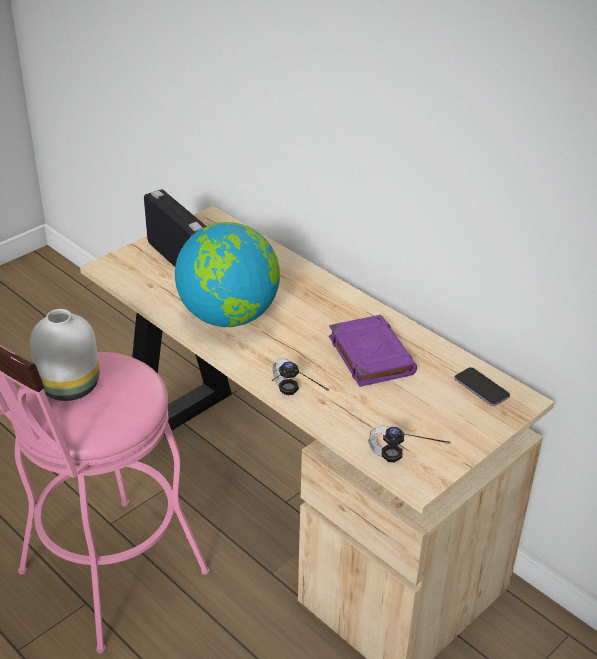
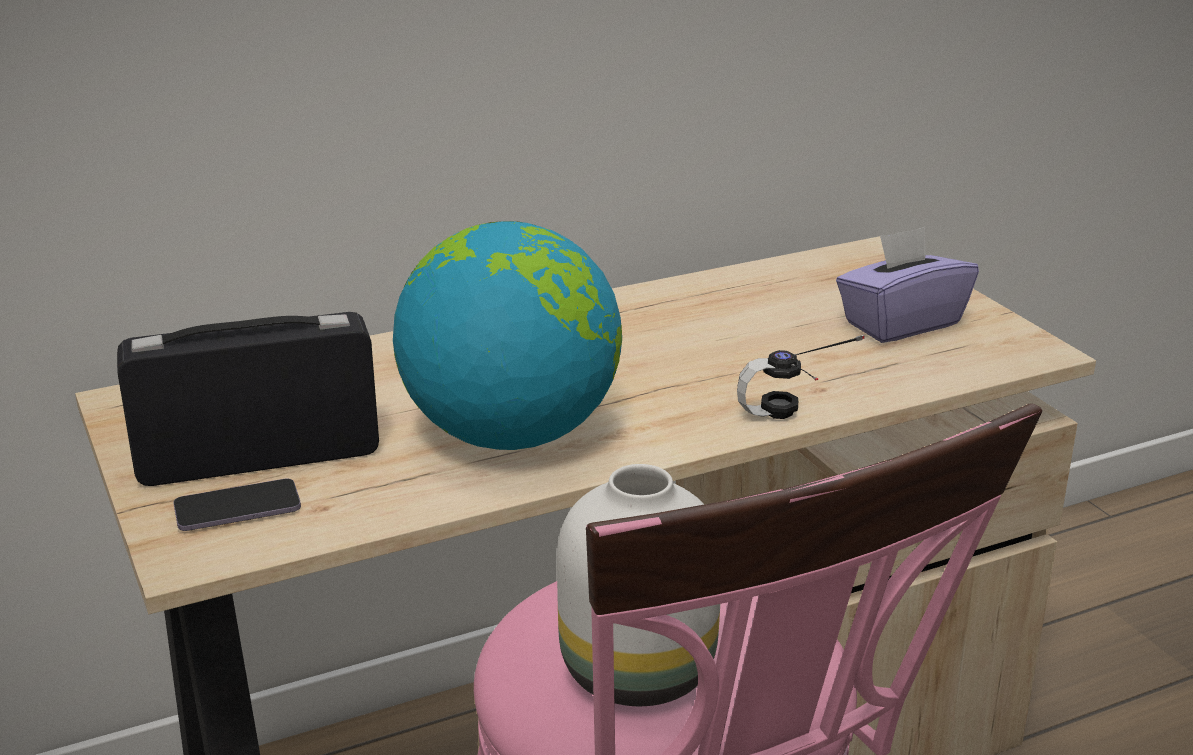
camera: 70 degrees left, 10 degrees down
purple book [329,315,417,387] -> none
headphones [369,425,451,462] -> none
phone [454,367,510,406] -> phone moved to [173,479,301,531]
none -> purple tissue box [836,227,979,343]

